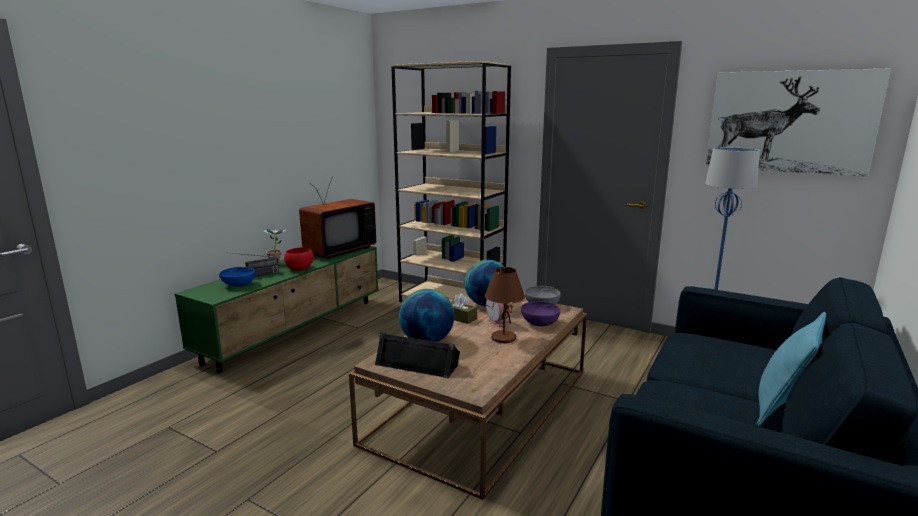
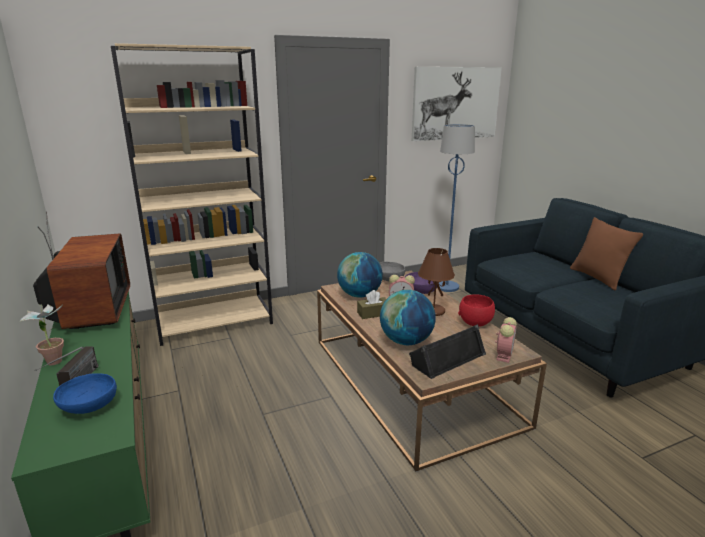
camera: 55 degrees left, 5 degrees up
red bowl [284,247,314,271] -> red bowl moved to [458,294,495,327]
turquoise pillow [756,312,826,427] -> brown pillow [570,217,643,290]
none -> alarm clock [495,317,517,363]

